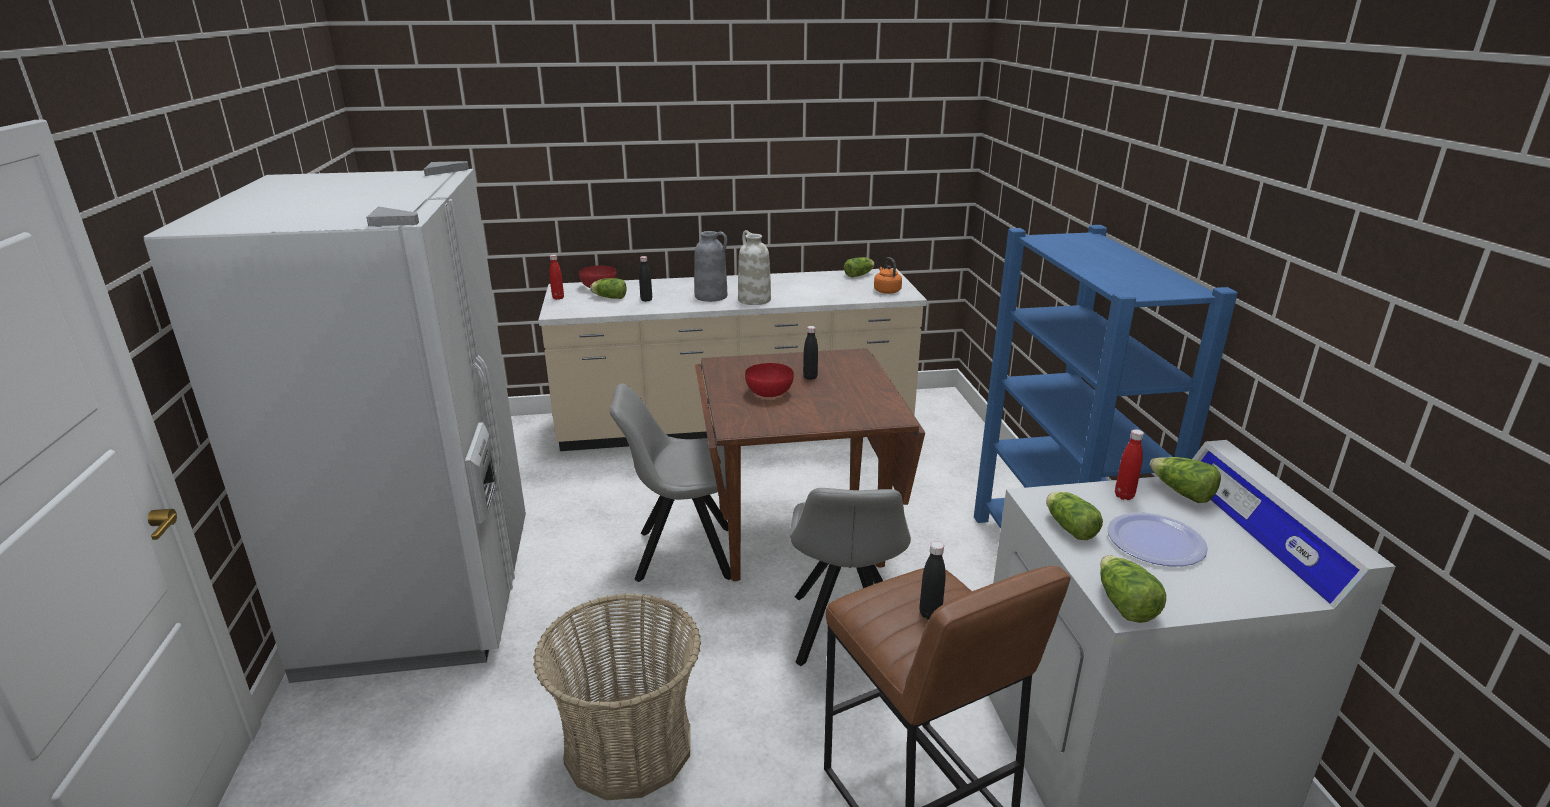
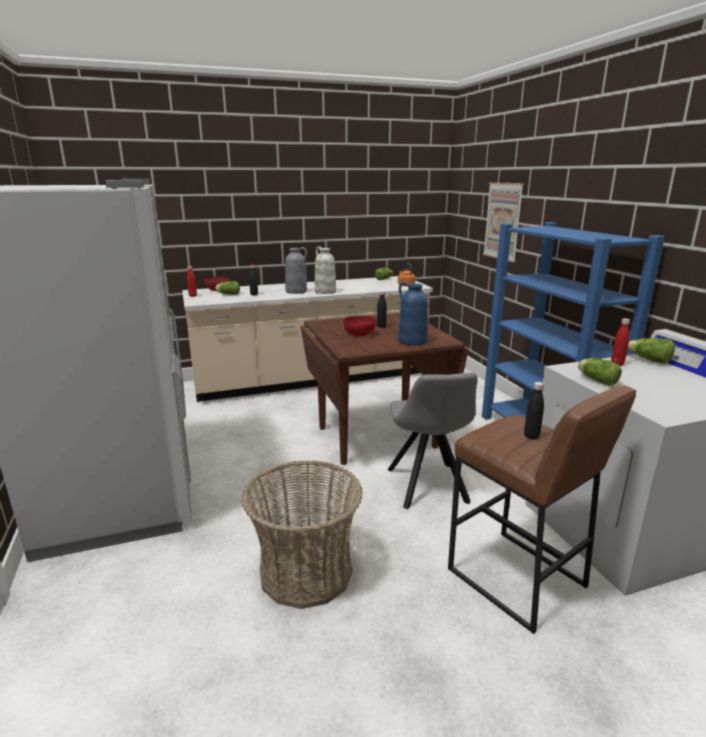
camera: 10 degrees left, 5 degrees down
grey chair [610,383,731,582] -> none
lettuce [1100,555,1166,623] -> none
plate [1107,512,1208,566] -> none
none -> blue vase [398,281,428,346]
none -> picture [483,182,524,262]

